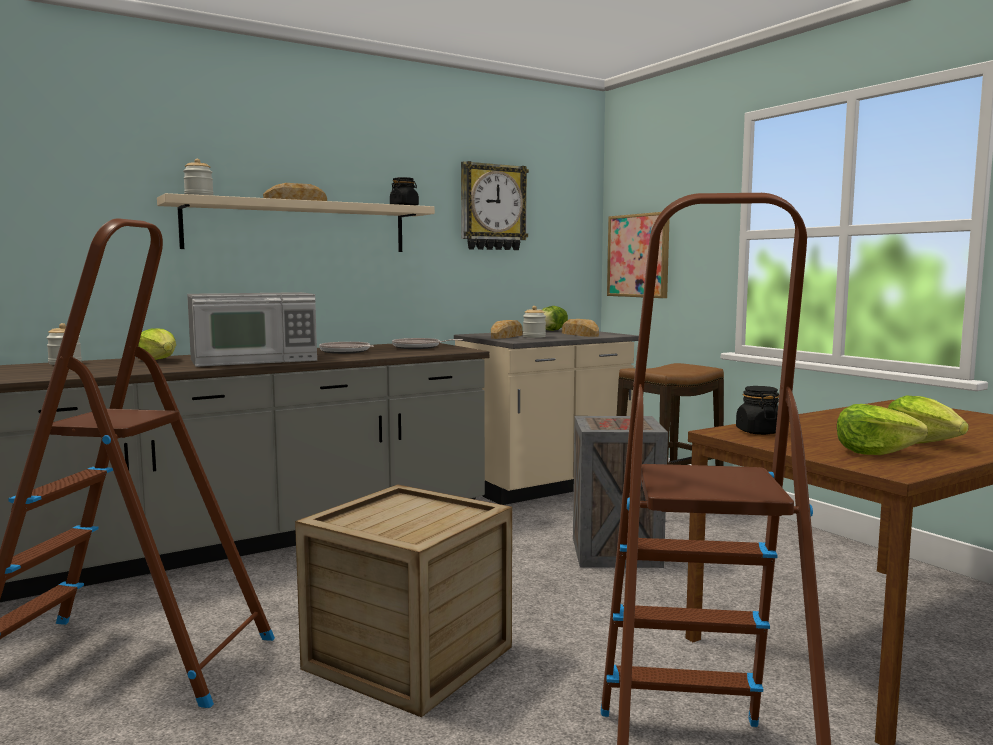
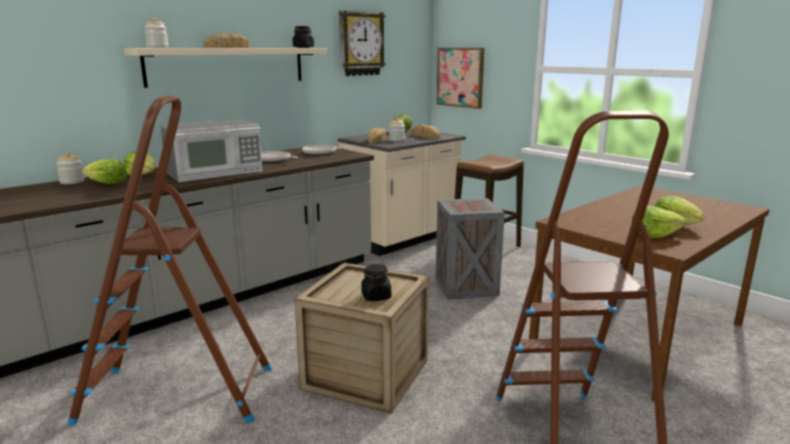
camera: 10 degrees left, 10 degrees up
black jar [736,386,779,435] -> black jar moved to [361,264,391,301]
none -> lettuce [82,159,127,184]

